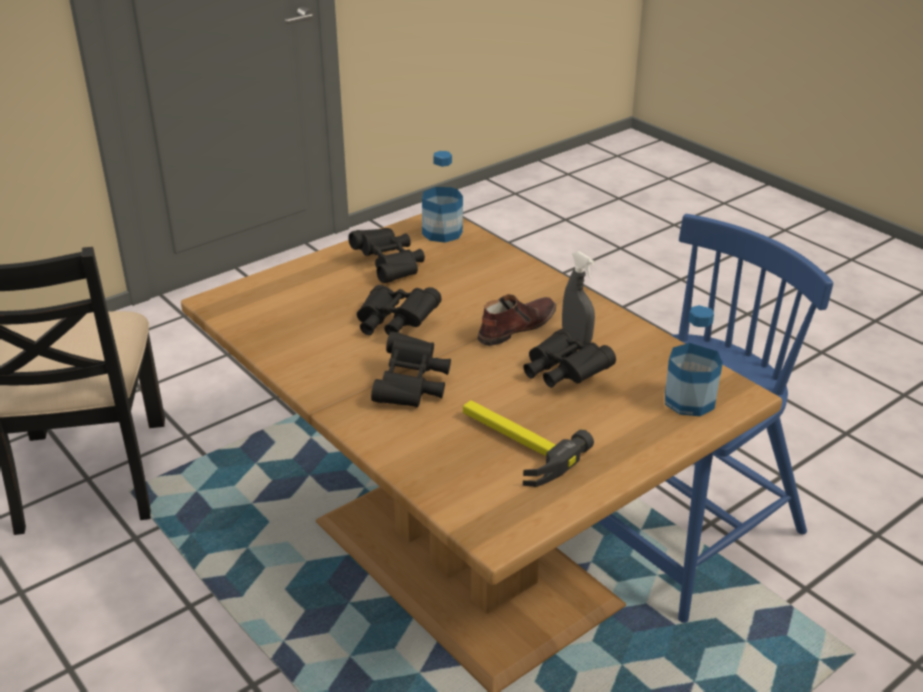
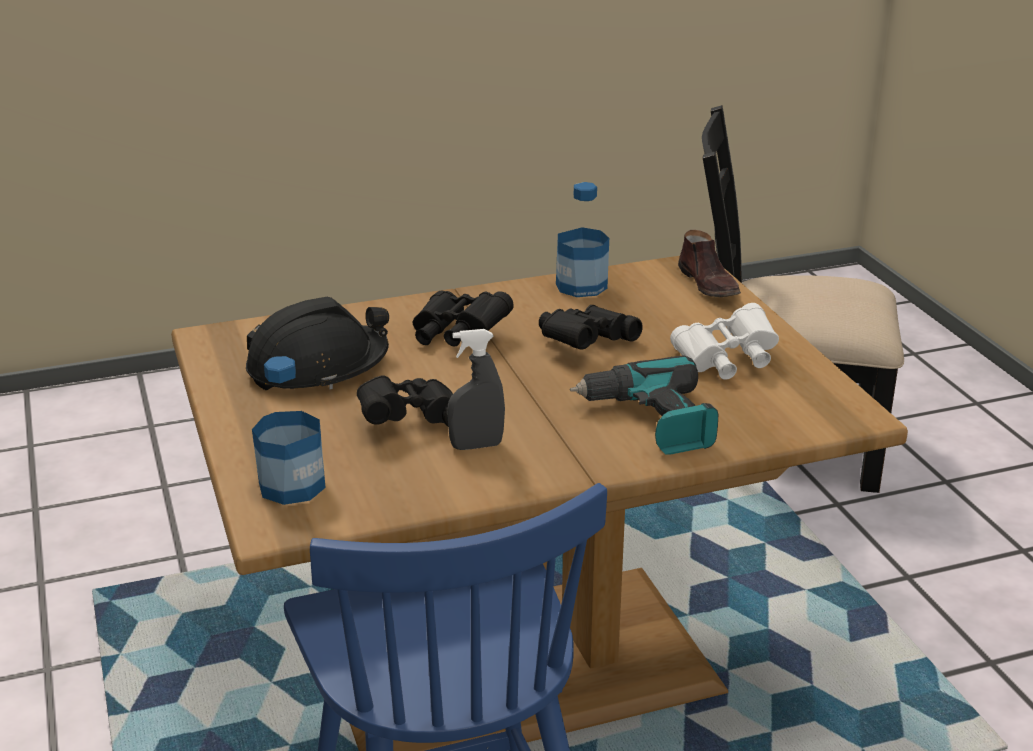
camera: 110 degrees right, 5 degrees down
black binoculars [348,228,425,283] -> white binoculars [670,303,779,380]
bottle [422,151,463,243] -> bottle moved to [556,182,609,297]
hammer [463,400,594,487] -> black hard hat [246,297,389,390]
brown shoe [478,294,556,346] -> brown shoe moved to [678,230,741,297]
none -> power drill [570,355,718,455]

